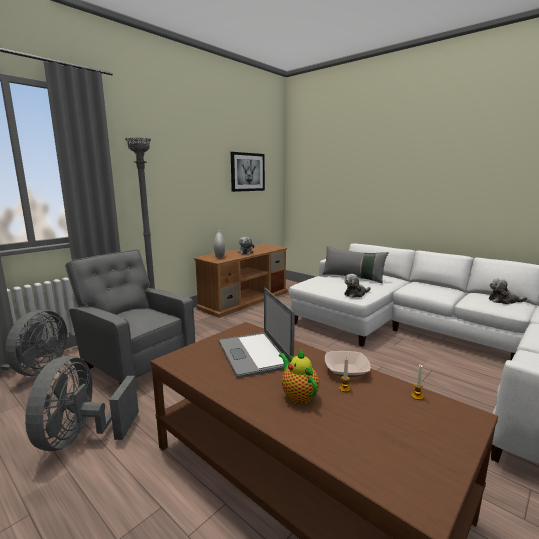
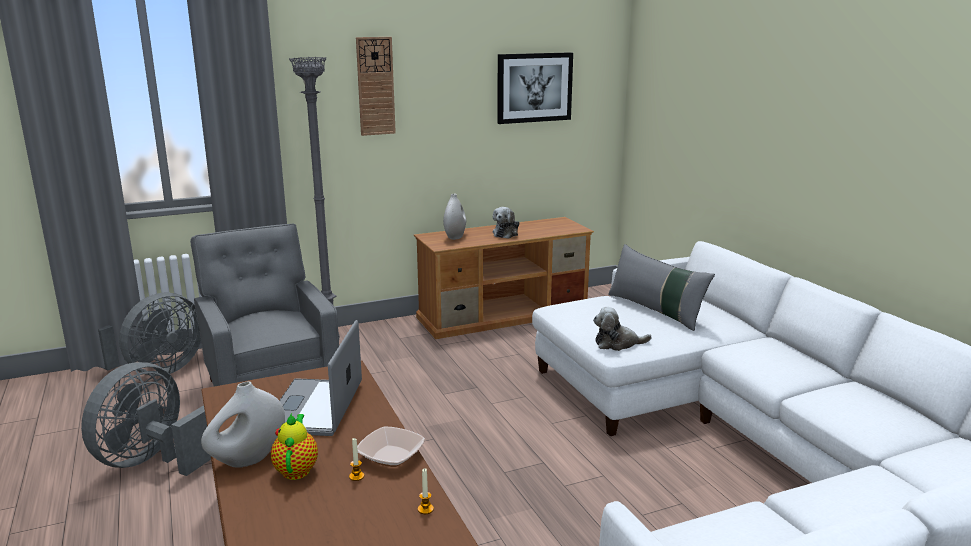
camera: 25 degrees right, 5 degrees up
plush toy [489,278,527,304] -> none
none -> white vase [201,381,285,468]
none -> wall clock [356,37,396,136]

